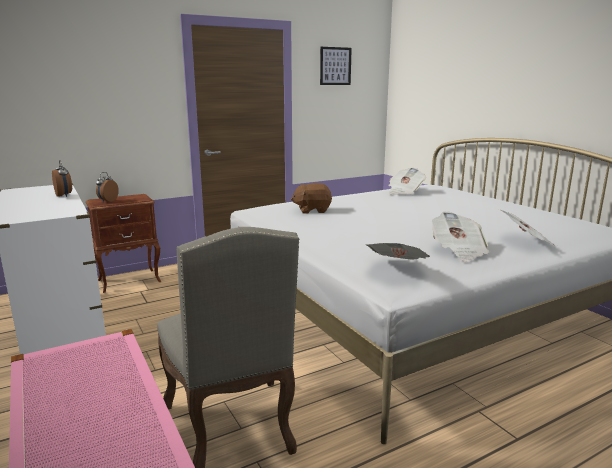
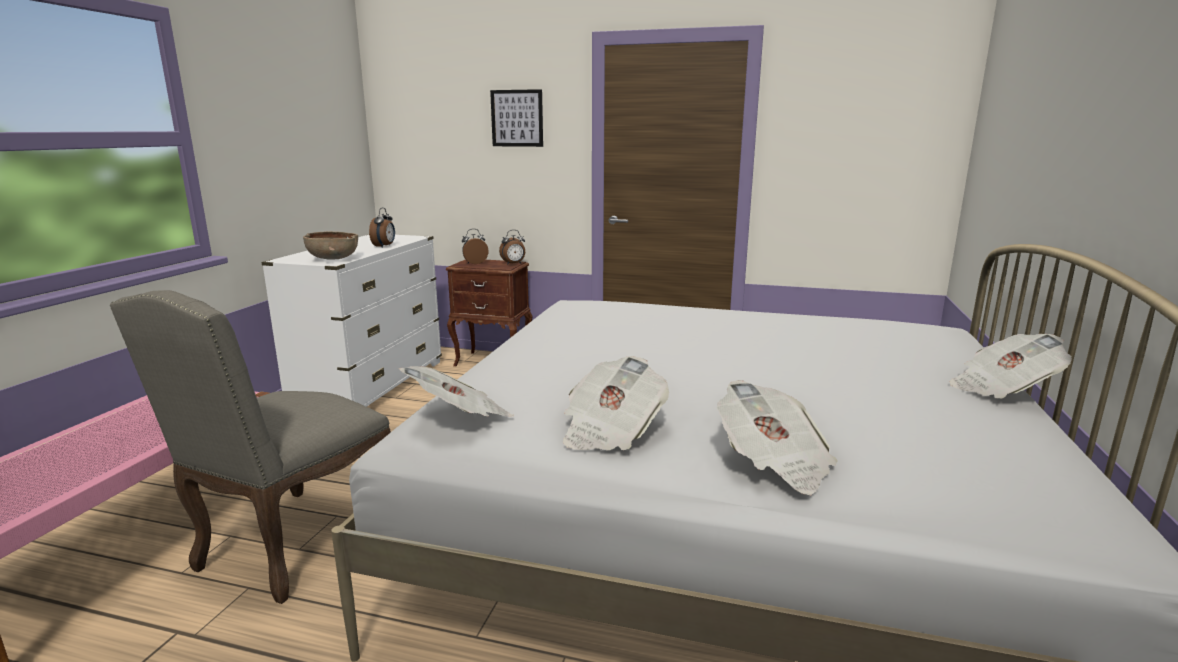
camera: 45 degrees right, 0 degrees up
brown plush toy [291,183,332,214] -> none
picture [320,47,352,85] -> picture moved to [490,89,543,147]
newspaper [388,168,426,195] -> newspaper moved to [950,334,1072,399]
none -> brown bowl [303,231,358,259]
none -> alarm clock [499,230,525,265]

